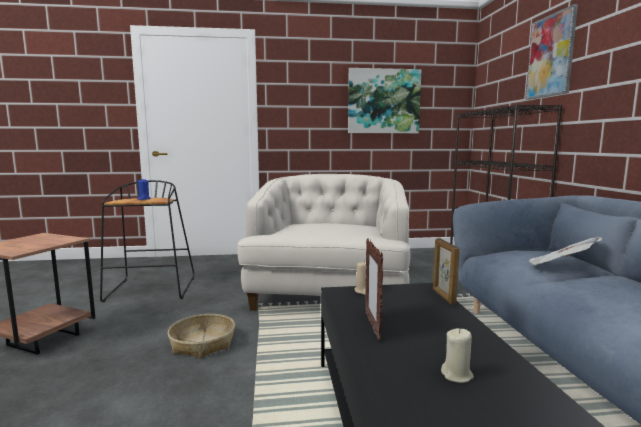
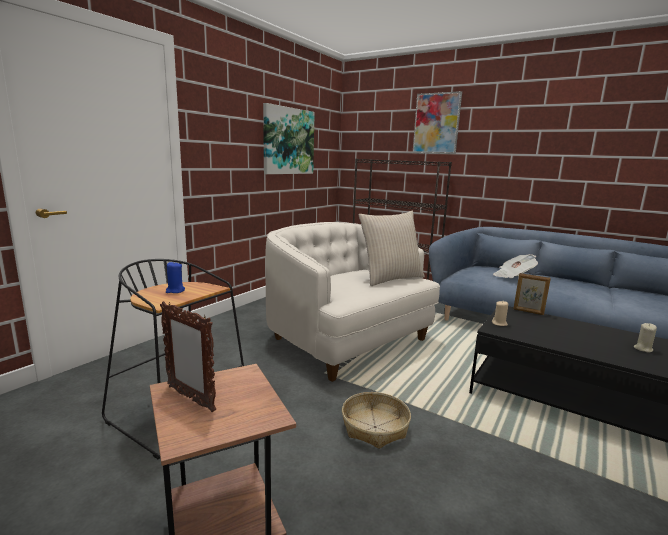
camera: 50 degrees left, 5 degrees up
picture frame [365,238,383,341] -> picture frame moved to [160,301,216,412]
none -> beige pillow [359,211,425,286]

